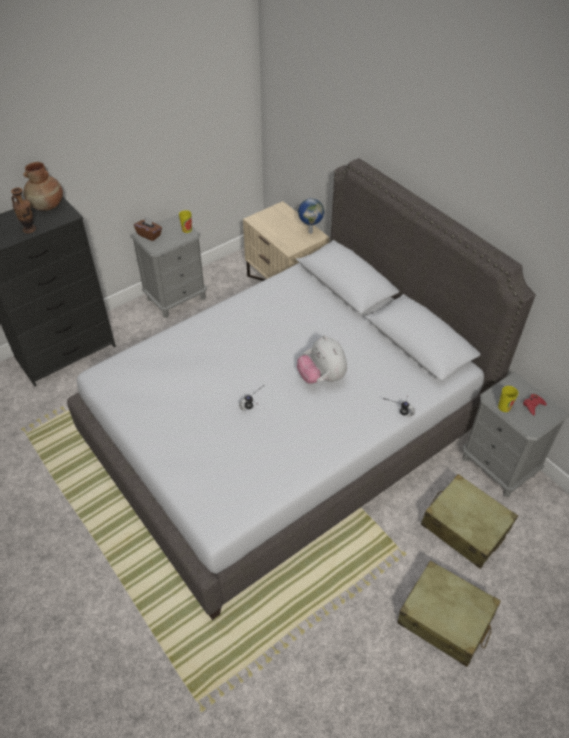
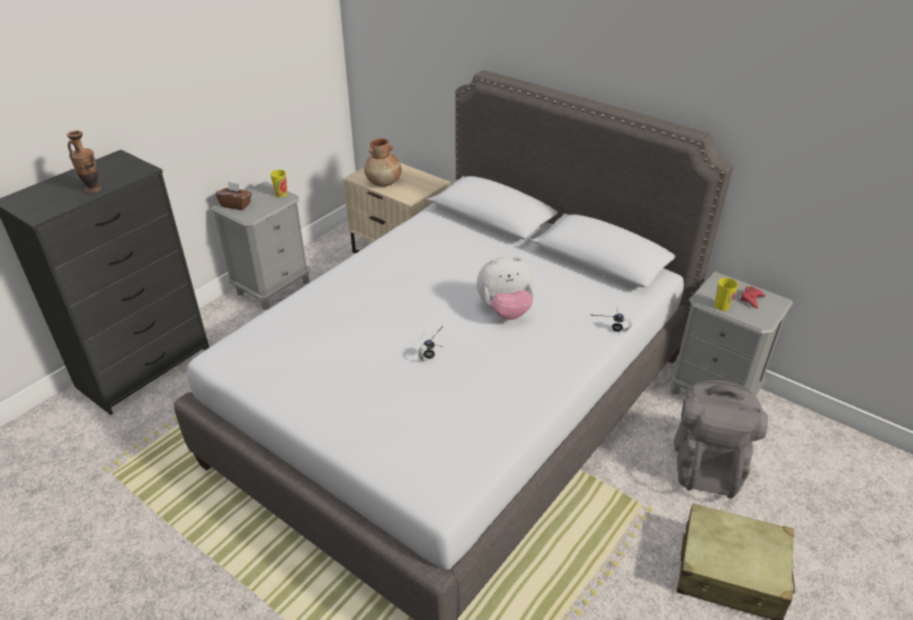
camera: 15 degrees left, 10 degrees down
brown vase [23,162,63,211] -> brown vase moved to [364,138,401,187]
plush toy [297,336,347,384] -> plush toy turned 60 degrees counterclockwise [477,256,534,320]
globe [298,198,324,234] -> none
beige suitcase [421,474,518,569] -> grey backpack [674,380,768,499]

